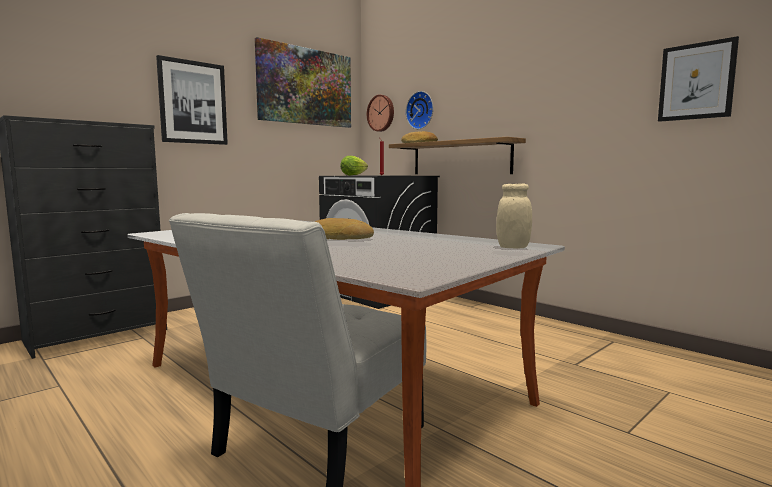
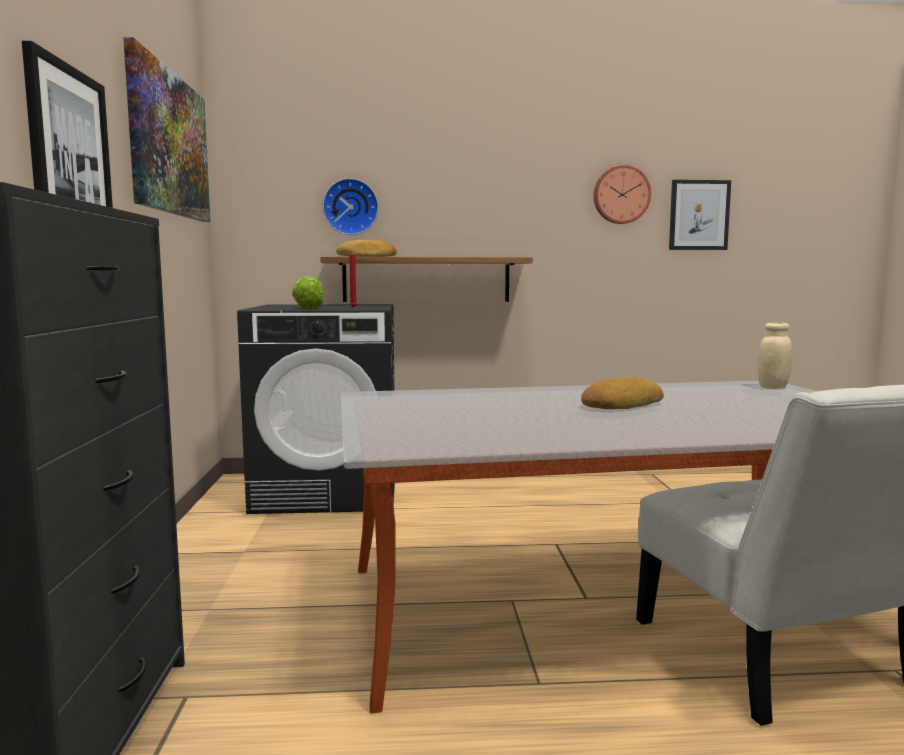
camera: 50 degrees left, 0 degrees up
wall clock [367,95,394,132] -> wall clock moved to [593,165,651,224]

